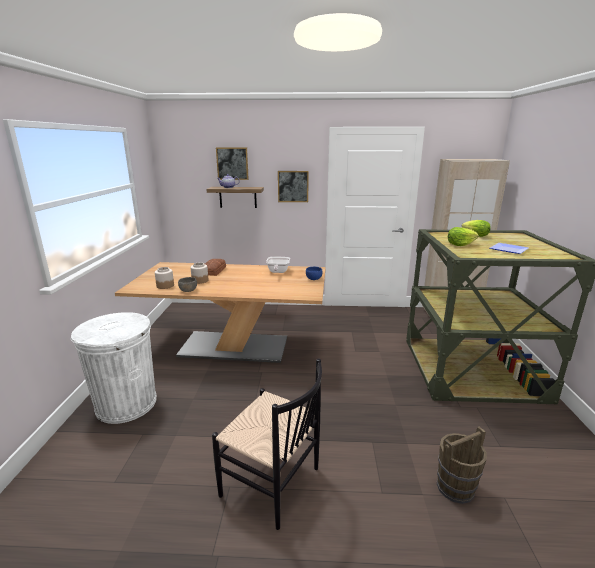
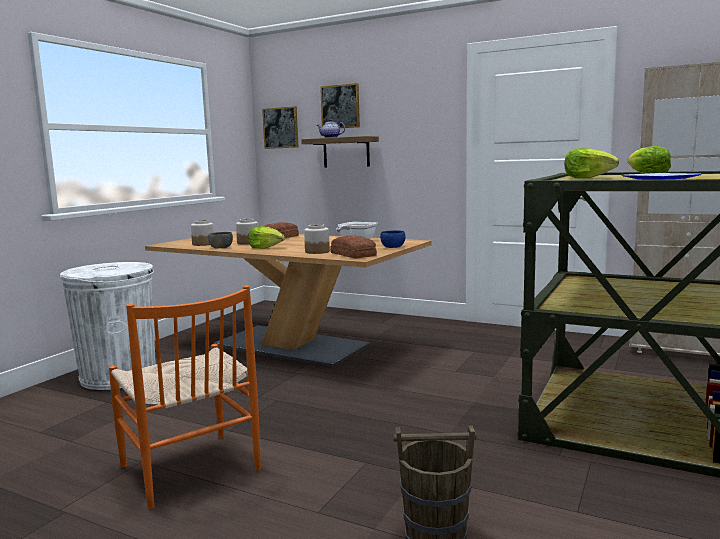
camera: 25 degrees right, 10 degrees down
black chair [212,359,322,530] -> orange chair [109,286,261,509]
picture [278,171,309,202] -> picture moved to [262,106,298,149]
none -> lettuce [248,226,285,249]
none -> jar [304,224,330,254]
none -> bread [330,235,377,259]

